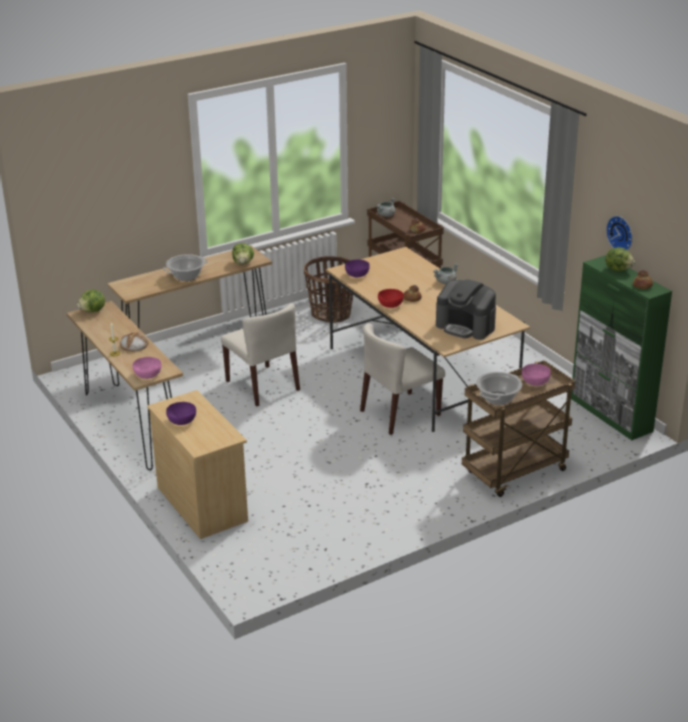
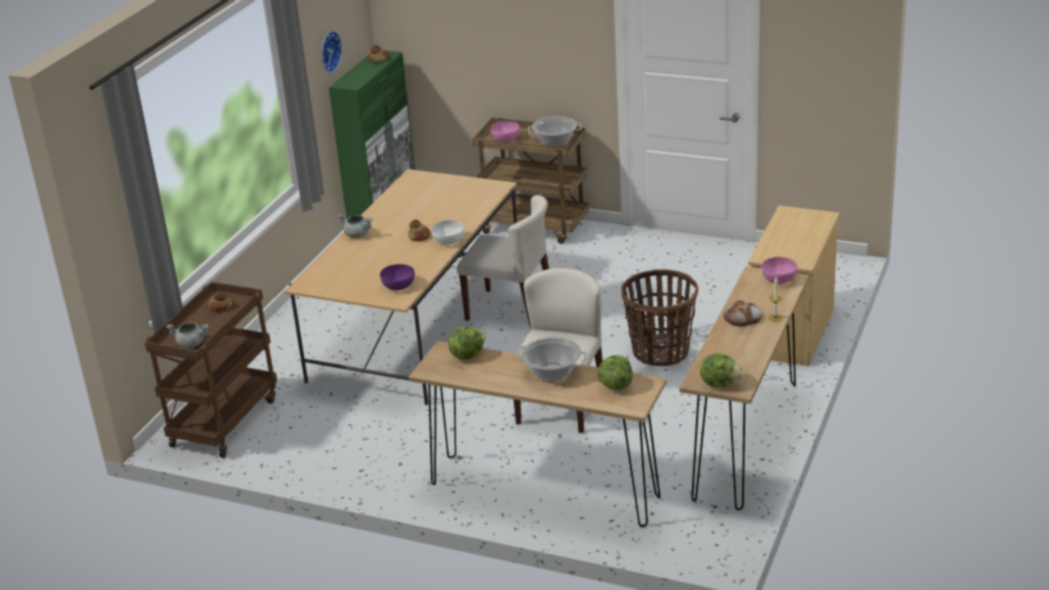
camera: 125 degrees left, 0 degrees up
purple bowl [166,402,196,425] -> none
basket [304,256,353,323] -> basket moved to [621,269,698,366]
red bowl [378,289,404,308] -> white bowl [431,220,464,245]
coffee machine [436,279,496,340] -> none
lettuce [605,247,635,271] -> lettuce moved to [597,355,633,390]

